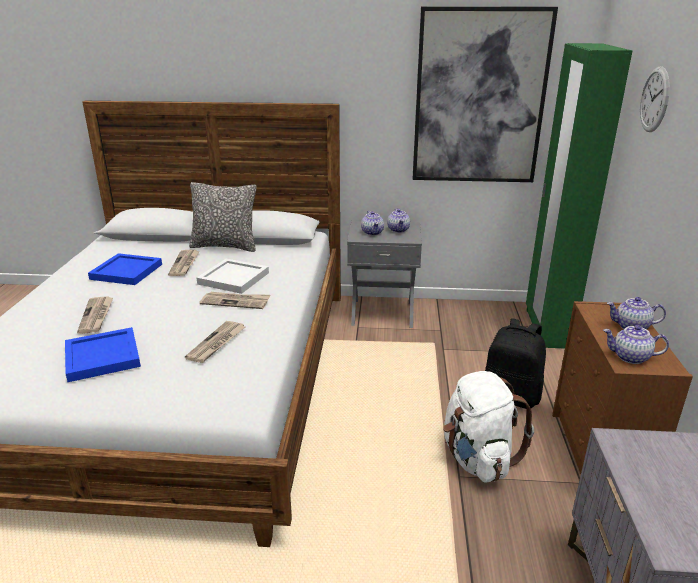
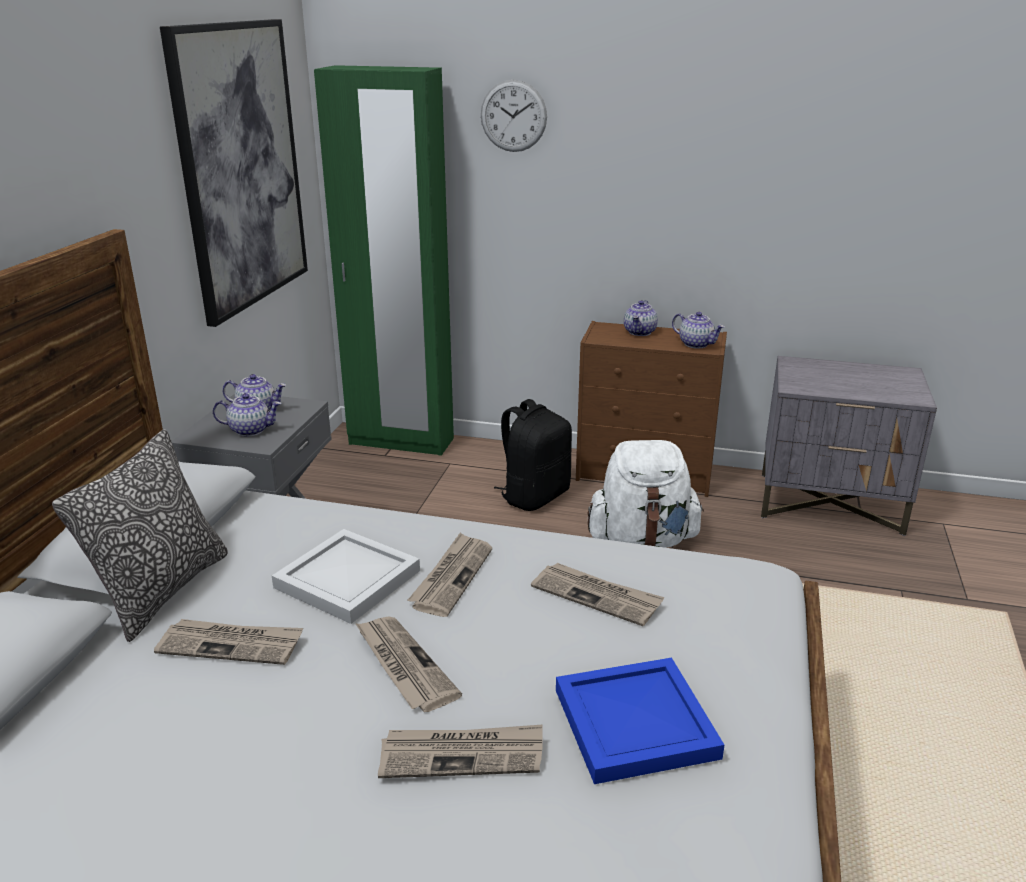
camera: 80 degrees left, 0 degrees up
blue tray [88,253,162,285] -> none
teapot [603,325,669,364] -> teapot turned 75 degrees counterclockwise [672,312,725,349]
none -> newspaper [355,616,462,712]

